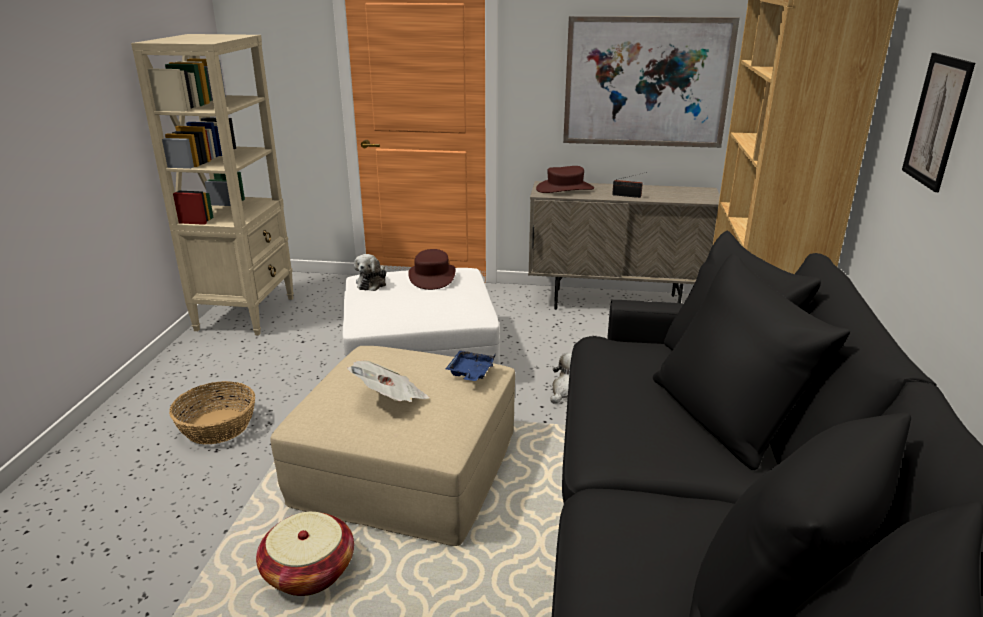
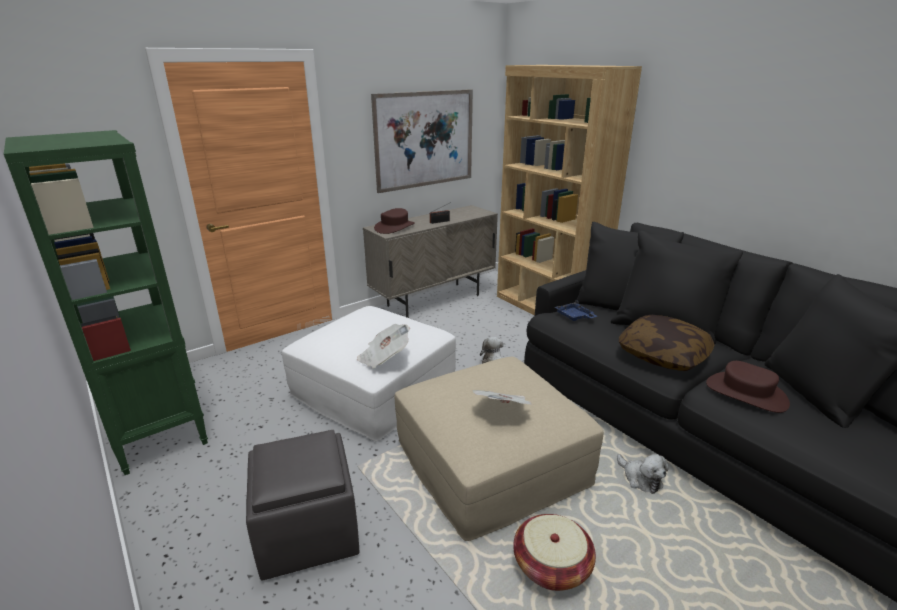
camera: 45 degrees left, 0 degrees up
beige bookcase [131,34,294,336] -> green bookcase [4,130,208,475]
basket [169,381,255,444] -> grey ottoman [246,430,360,581]
plush toy [354,254,386,291] -> plush toy moved to [617,454,669,494]
brown hat [408,249,455,290] -> brown hat moved to [706,361,790,413]
blue tray [446,350,496,381] -> blue tray moved to [555,300,597,321]
picture [902,53,975,192] -> none
none -> newspaper [357,324,410,369]
none -> pillow [619,315,714,371]

